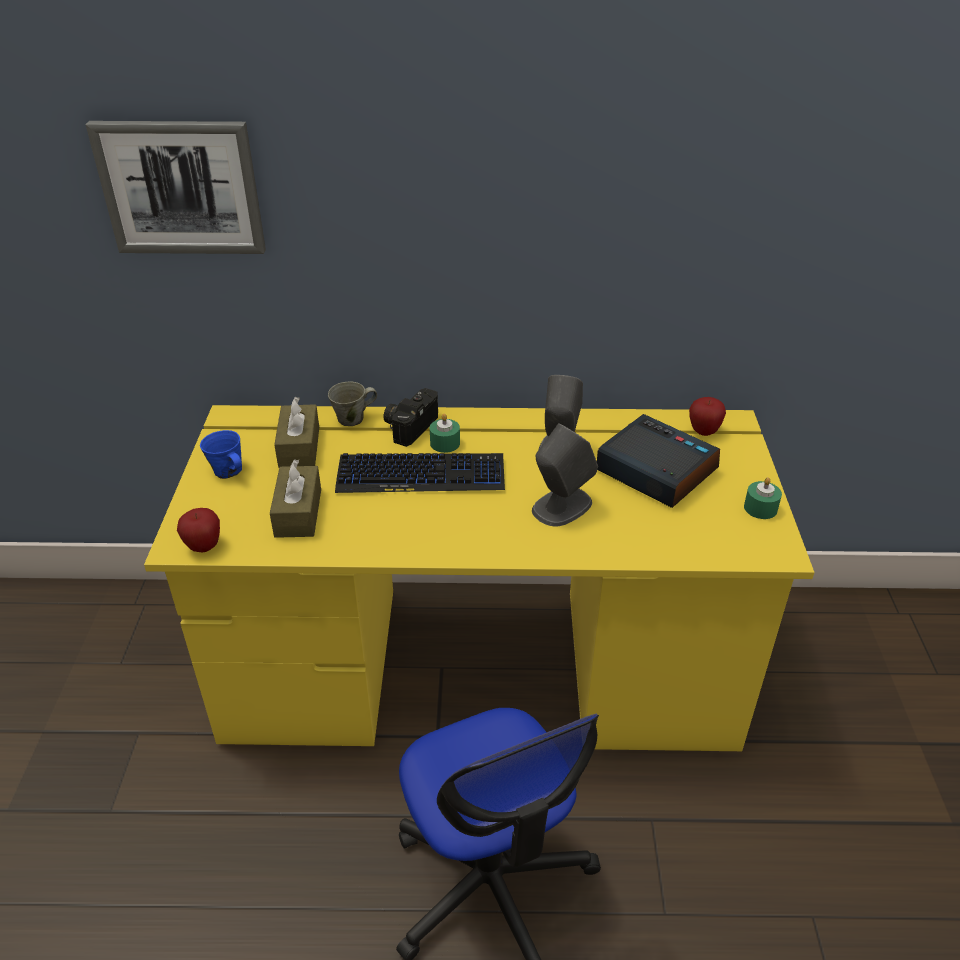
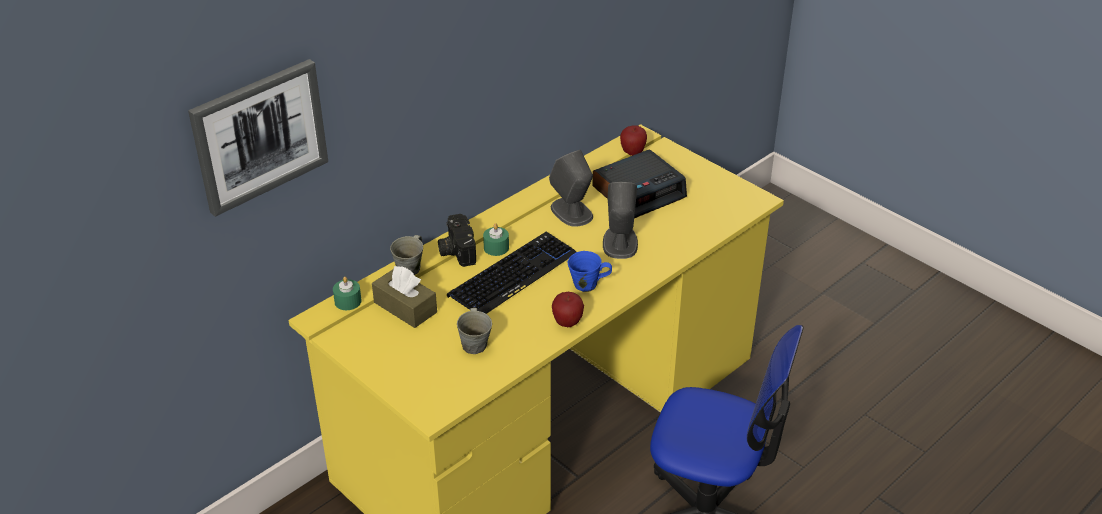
camera: 45 degrees left, 0 degrees up
apple [177,508,220,552] -> apple moved to [552,292,584,327]
blue mug [200,430,242,479] -> blue mug moved to [568,251,612,292]
brown tissue box [270,459,321,538] -> grey mug [457,308,492,354]
alarm clock [597,414,720,508] -> alarm clock turned 150 degrees clockwise [593,149,687,218]
green candle [744,477,782,519] -> green candle moved to [333,277,362,310]

